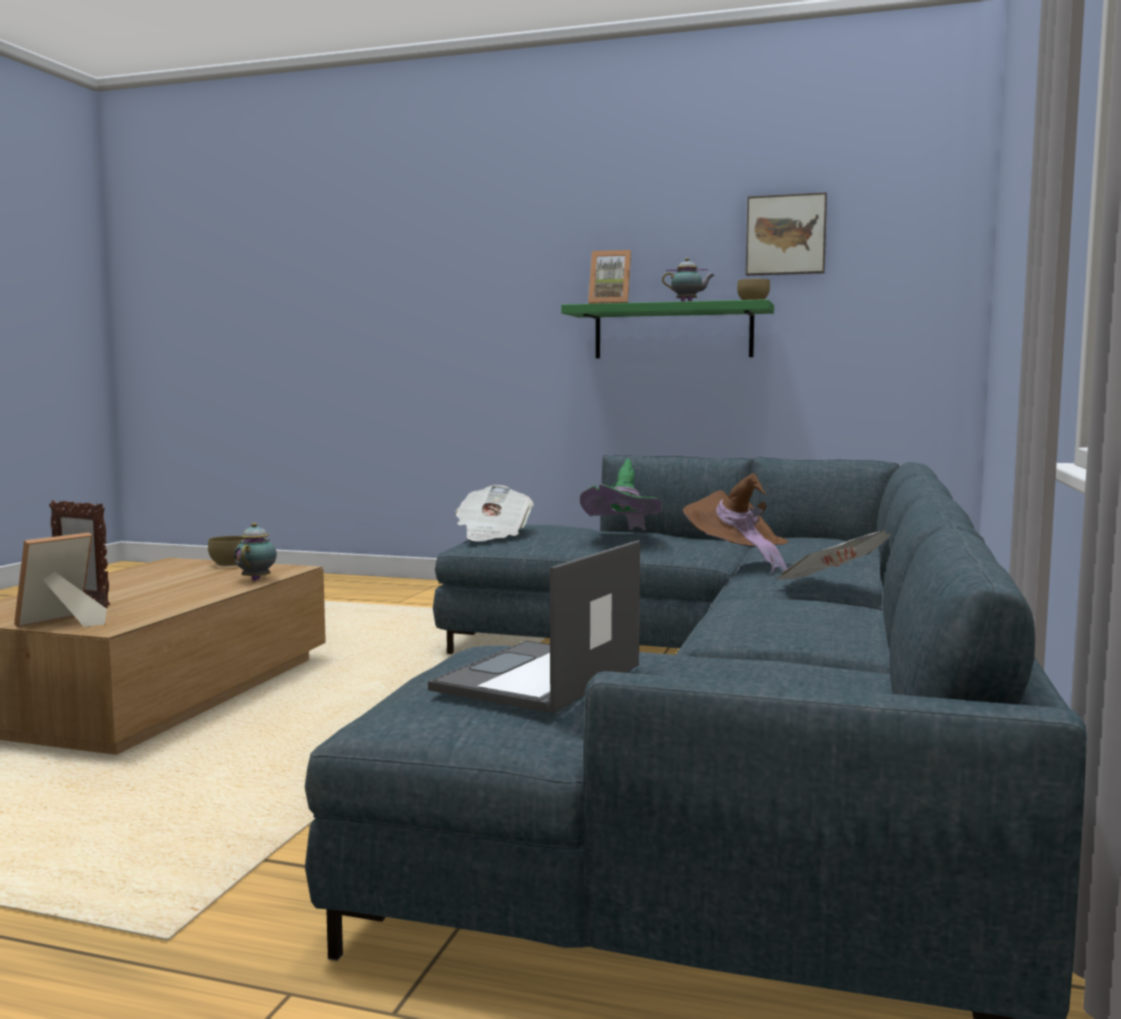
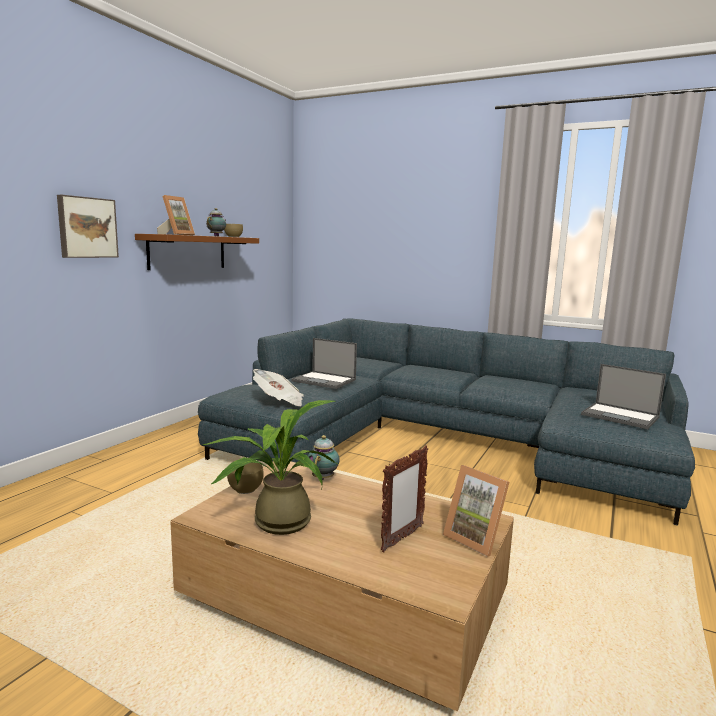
camera: 80 degrees left, 5 degrees up
teapot [234,523,277,581] -> teapot turned 90 degrees clockwise [308,435,340,480]
green shelf [561,299,774,358] -> brown shelf [135,234,259,270]
green hat [580,459,662,530] -> laptop [291,338,357,389]
brown hat [683,473,788,573] -> none
picture [746,192,827,276] -> picture moved to [57,195,119,258]
newspaper [774,530,891,580] -> none
none -> potted plant [203,400,338,535]

